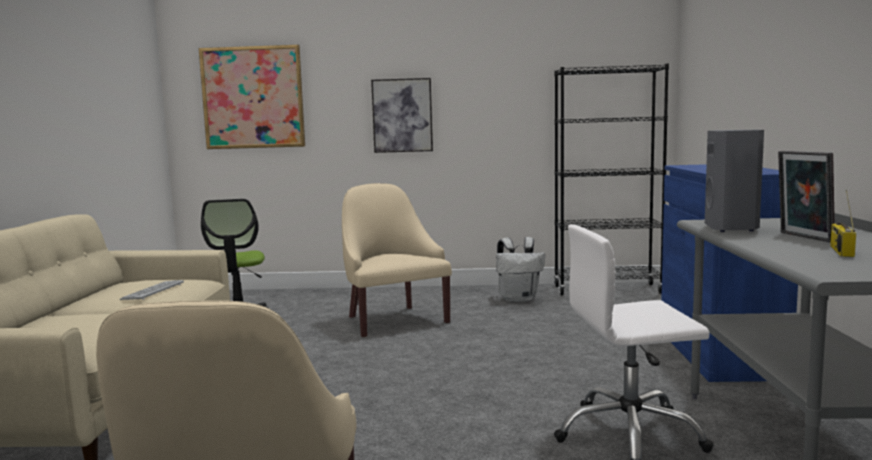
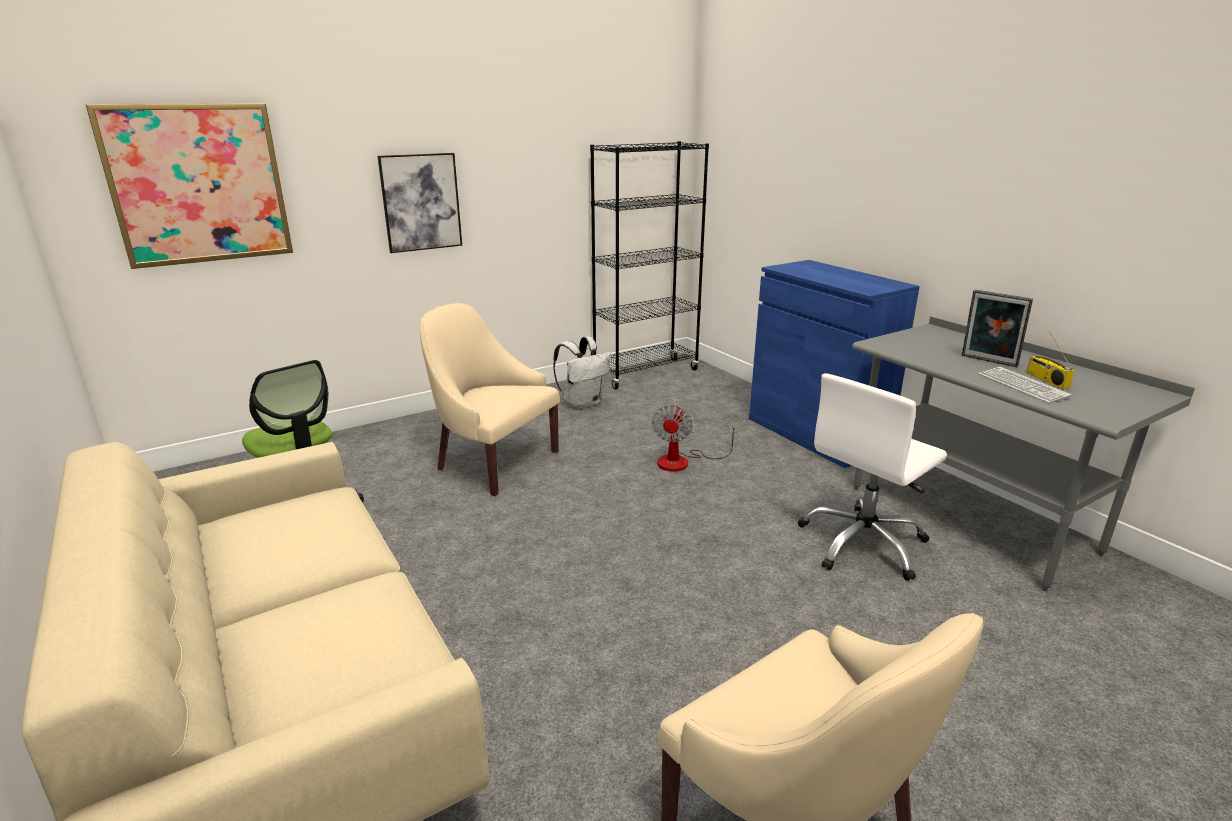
camera: 35 degrees left, 15 degrees up
keyboard [120,280,184,300] -> keyboard moved to [979,367,1072,403]
grey speaker [705,130,764,232] -> none
none -> fan [652,405,738,472]

